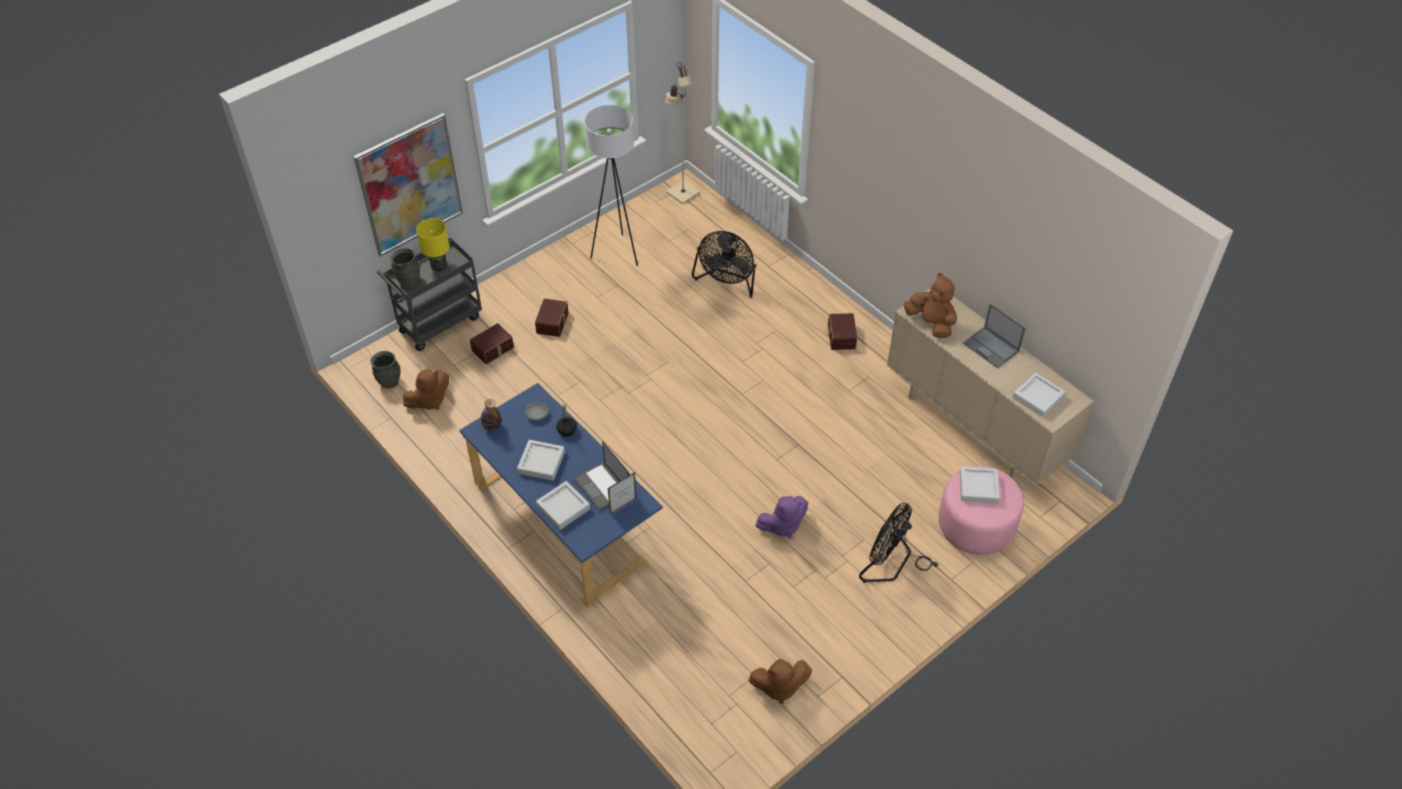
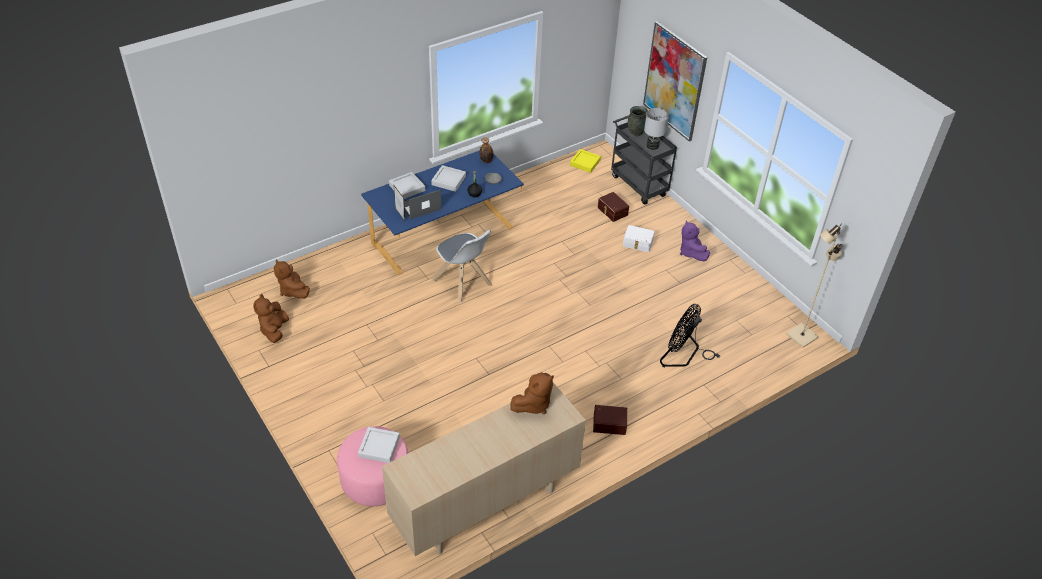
camera: 95 degrees right, 5 degrees down
grey vase [370,351,401,389] -> yellow tray [570,149,601,173]
brown plush toy [403,369,449,410] -> brown plush toy moved to [274,259,310,299]
yellow table lamp [416,218,449,271] -> grey table lamp [644,108,669,150]
brown storage box [535,299,568,337] -> white storage box [623,225,655,253]
white floor lamp [584,105,638,266] -> none
purple plush toy [755,496,808,539] -> purple plush toy moved to [680,220,710,261]
black fan [859,503,938,583] -> none
laptop [963,304,1026,368] -> none
grey tray [1013,372,1066,417] -> none
none -> chair [432,230,492,304]

